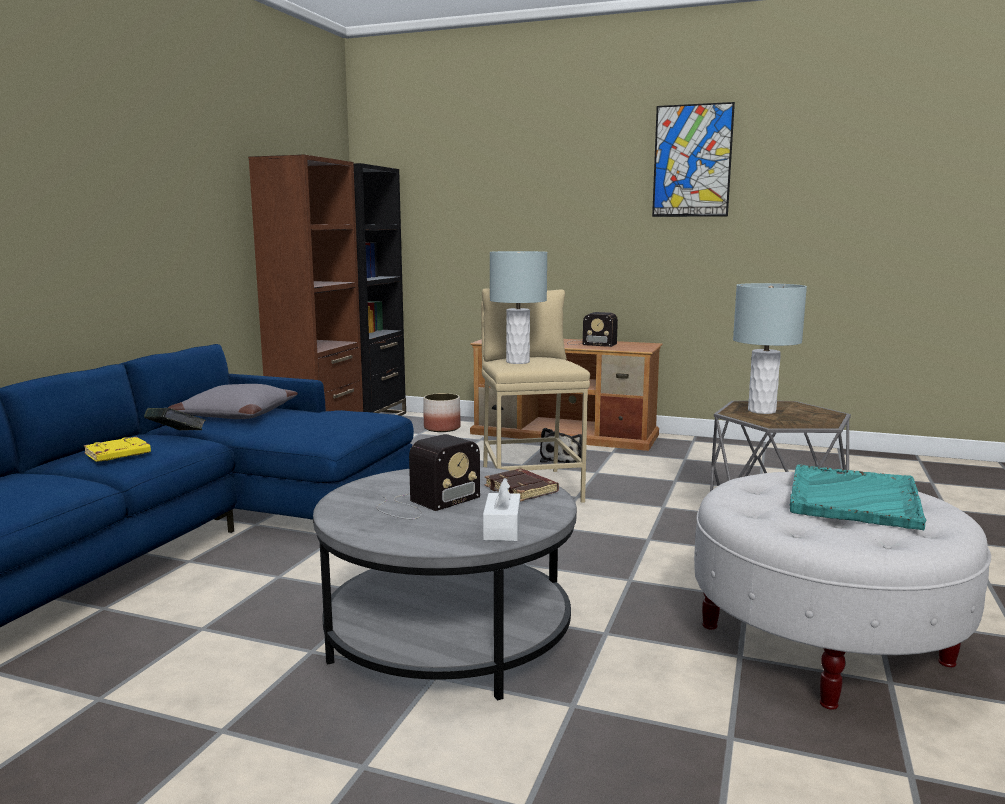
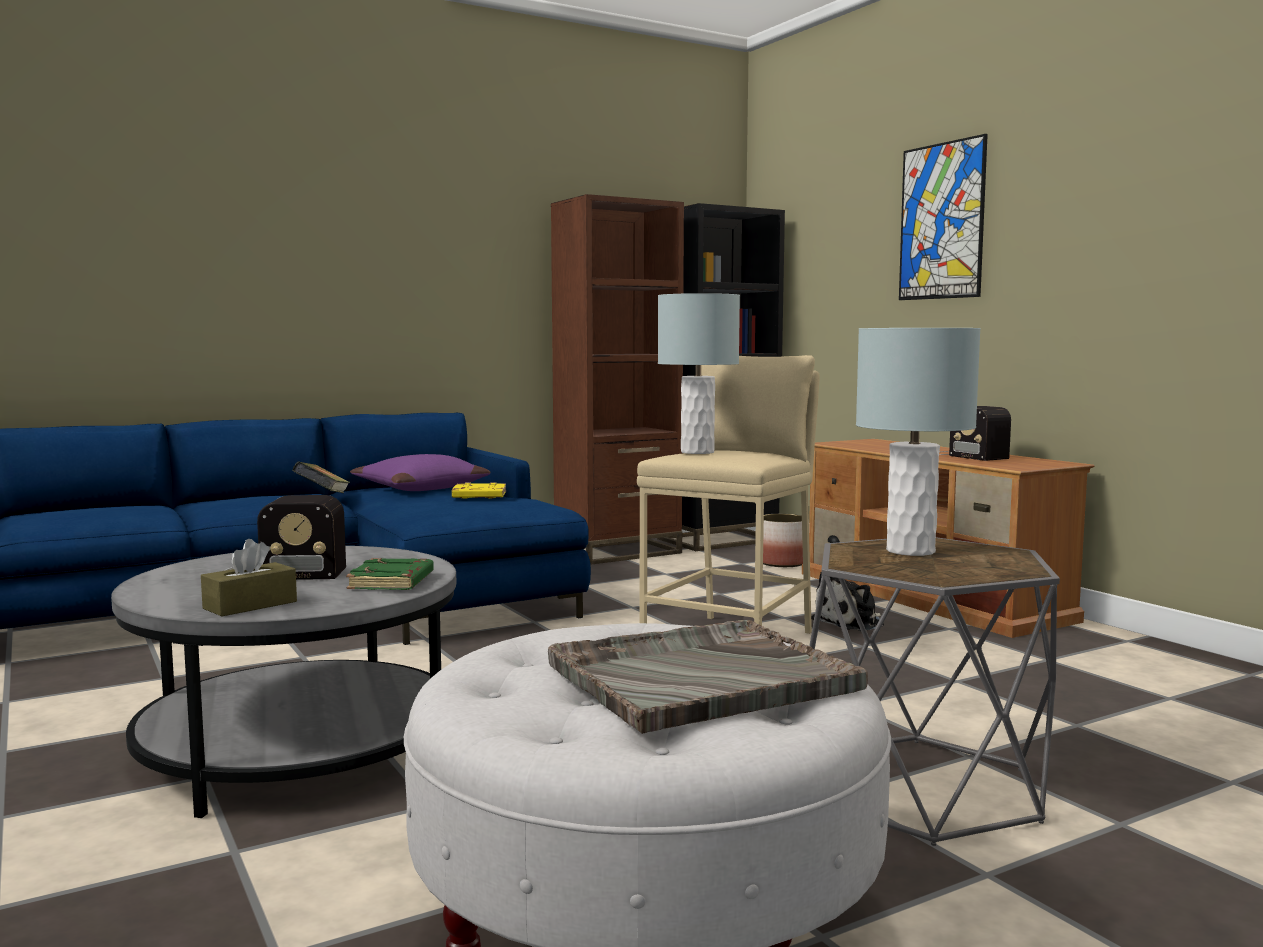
camera: 40 degrees right, 5 degrees down
yellow book [84,437,151,462] -> yellow book moved to [452,482,506,499]
grey pillow [168,384,298,419] -> purple pillow [350,454,490,491]
white tissue box [483,478,520,541] -> brown tissue box [201,539,297,616]
brown book [485,469,559,501] -> green book [346,558,434,590]
picture [652,102,735,217] -> picture moved to [899,134,988,300]
turquoise tray [790,465,926,530] -> grey tray [548,620,868,734]

